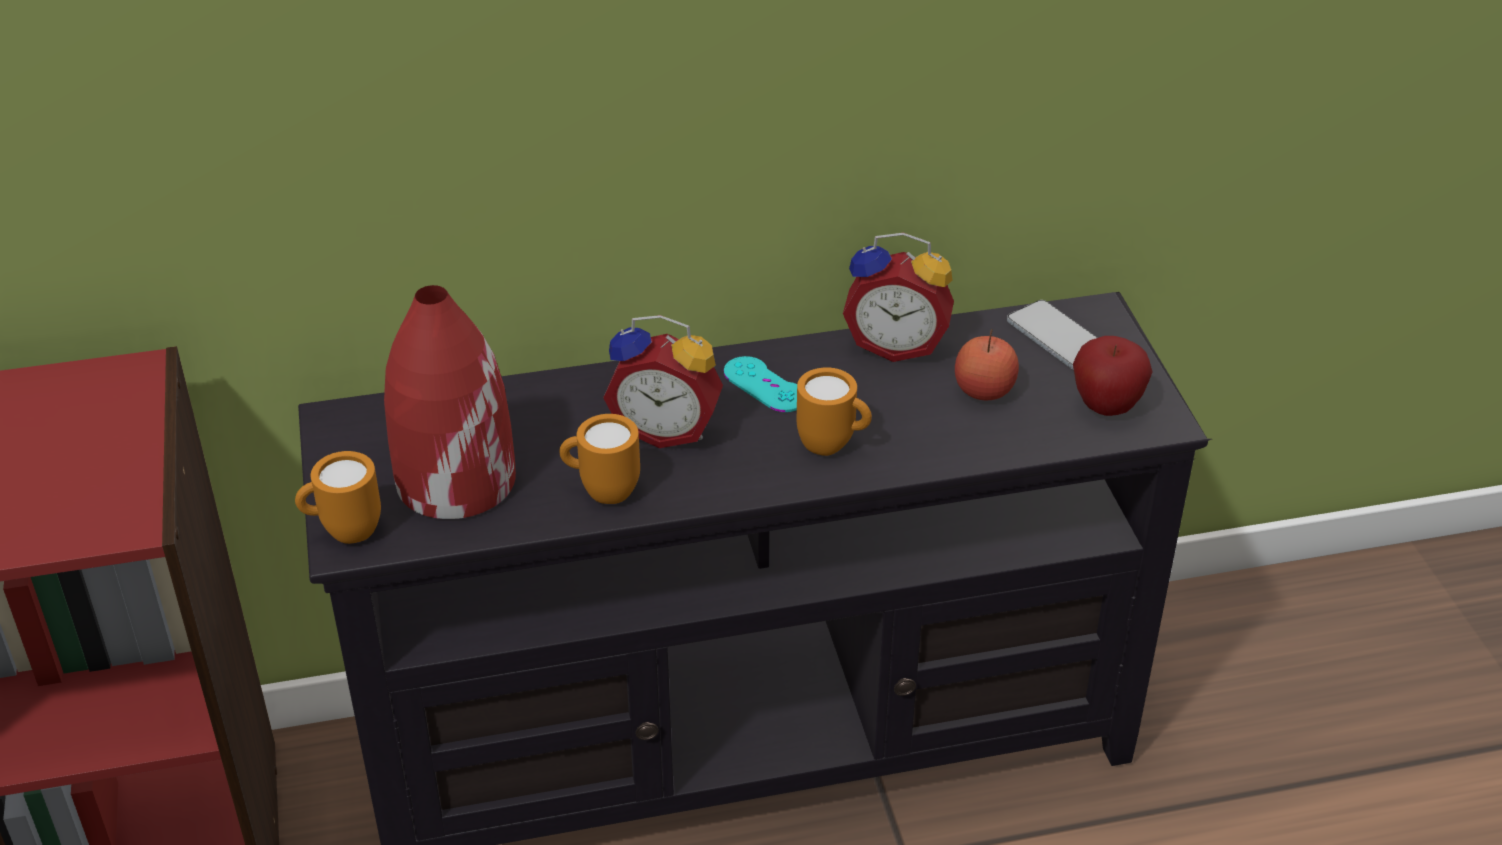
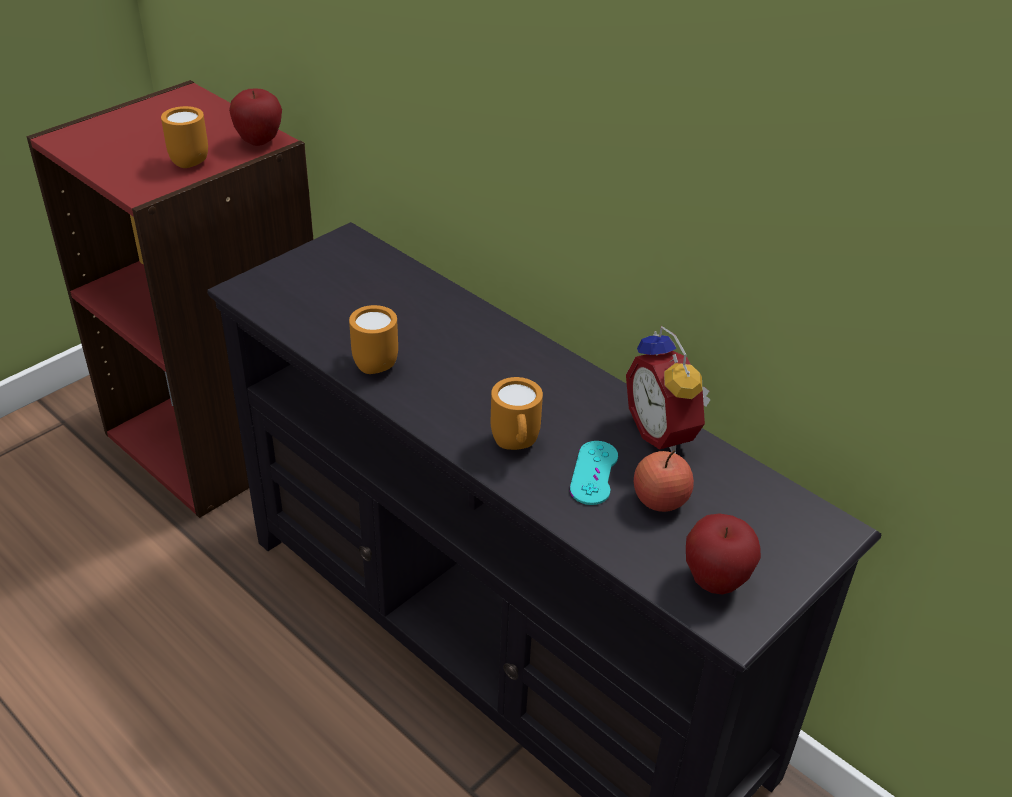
camera: 55 degrees right, 0 degrees up
orange mug [295,451,381,544] -> orange mug moved to [161,106,208,168]
red vase [384,285,516,519] -> none
alarm clock [603,315,723,448] -> none
turquoise game controller [724,356,797,412] -> turquoise game controller moved to [570,441,618,505]
phone [1007,300,1098,370] -> none
none -> apple [229,88,282,146]

